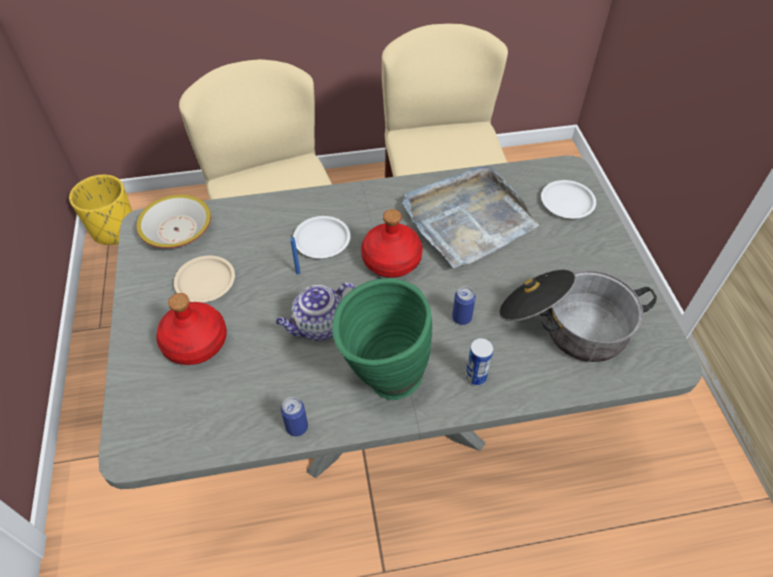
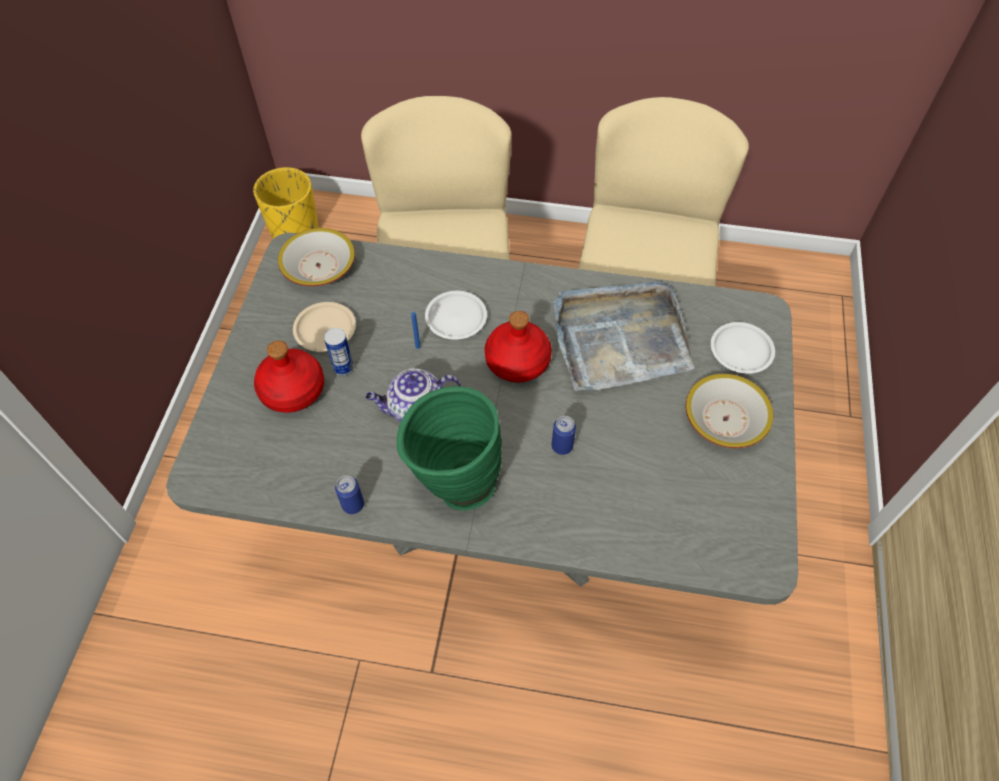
camera: 20 degrees right, 5 degrees up
can [465,338,494,386] -> can moved to [324,328,354,376]
cooking pot [499,269,657,362] -> none
none -> bowl [685,374,773,448]

